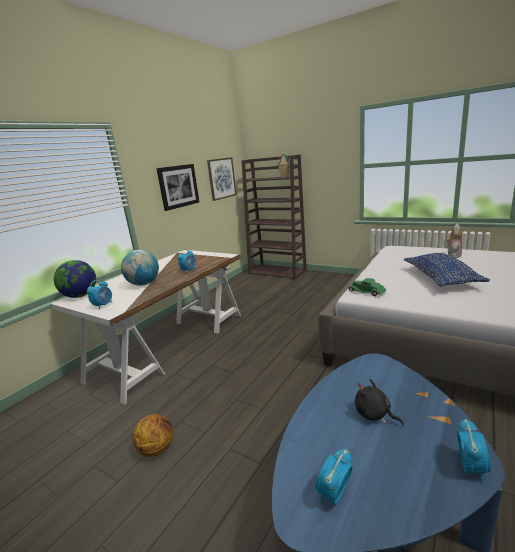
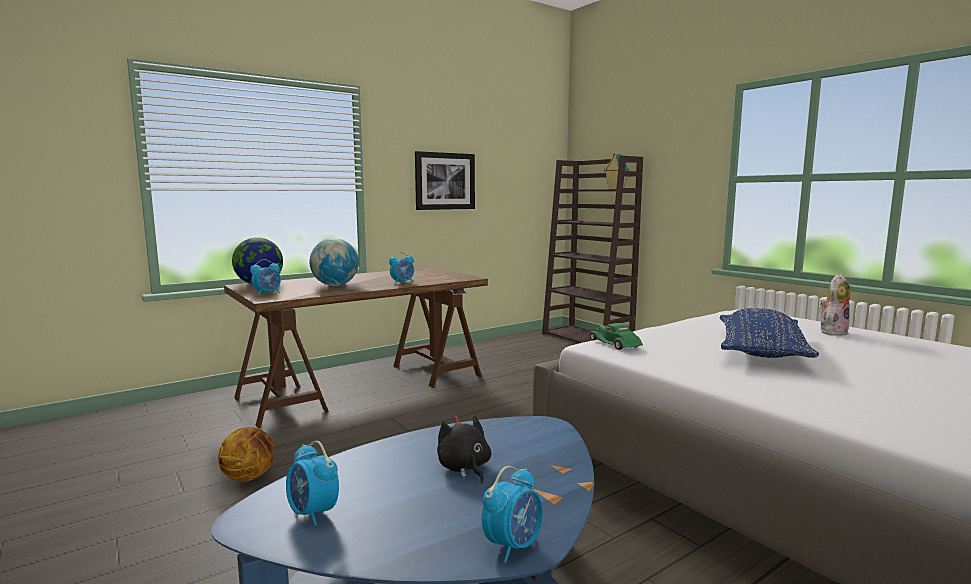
camera: 20 degrees right, 10 degrees down
white desk [50,250,241,404] -> brown desk [224,267,488,428]
picture [207,157,237,201] -> none
alarm clock [315,448,353,505] -> alarm clock turned 105 degrees counterclockwise [286,441,339,526]

